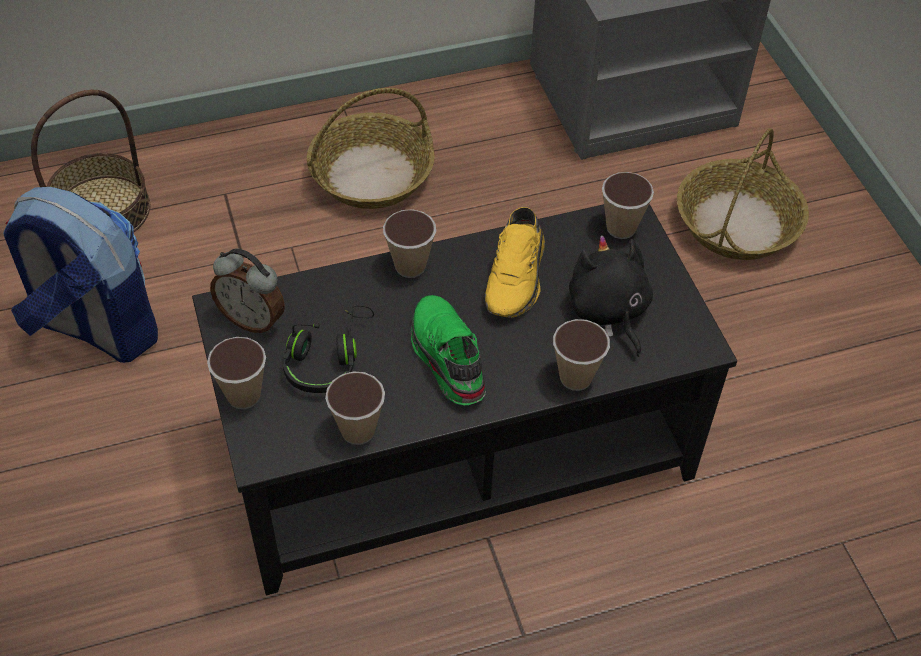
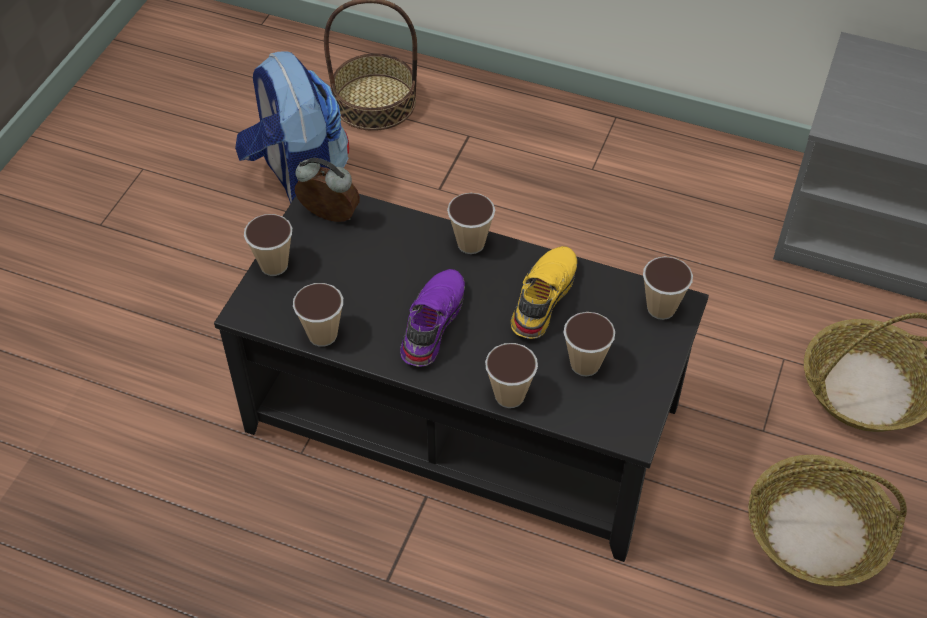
camera: 40 degrees right, 0 degrees up
alarm clock [210,248,285,333] -> alarm clock turned 135 degrees clockwise [295,158,360,222]
black headphones [283,305,374,393] -> none
basket [307,88,435,209] -> basket moved to [748,455,907,586]
green shoe [411,295,486,405] -> purple shoe [400,269,465,367]
yellow shoe [485,207,545,318] -> yellow shoe turned 150 degrees clockwise [511,246,577,339]
black plush toy [569,235,653,357] -> cup [563,312,615,377]

